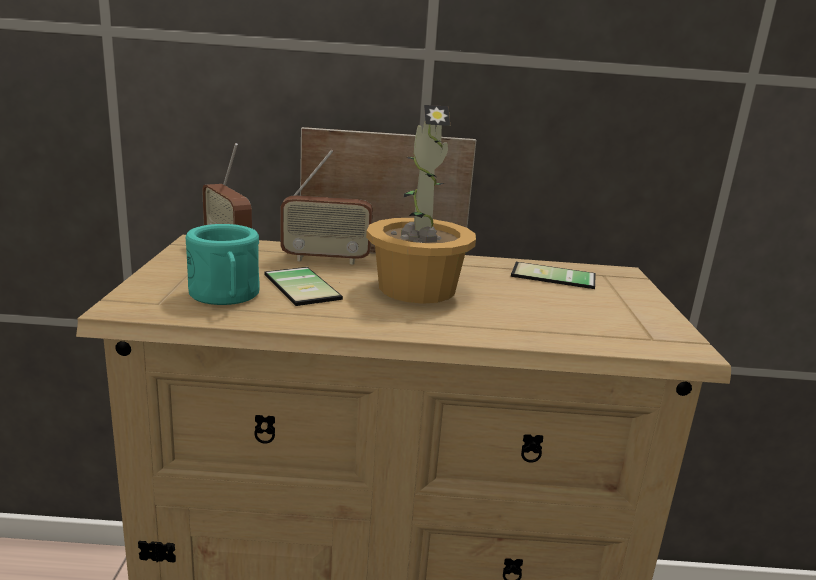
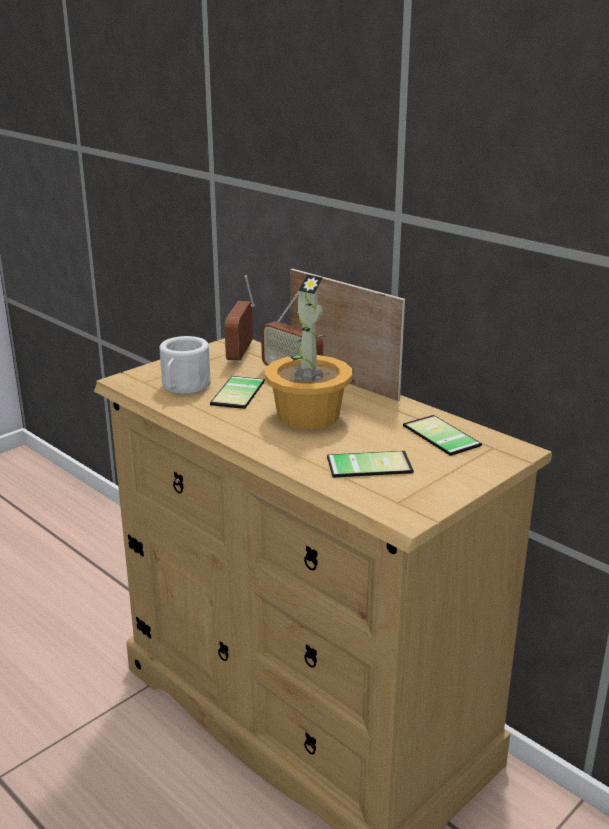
camera: 45 degrees right, 5 degrees up
turquoise mug [186,224,260,305] -> white mug [160,336,210,394]
none -> phone [327,451,414,478]

